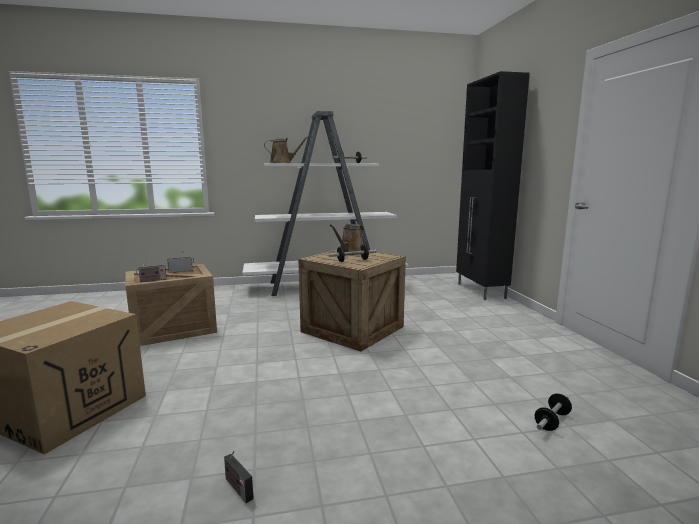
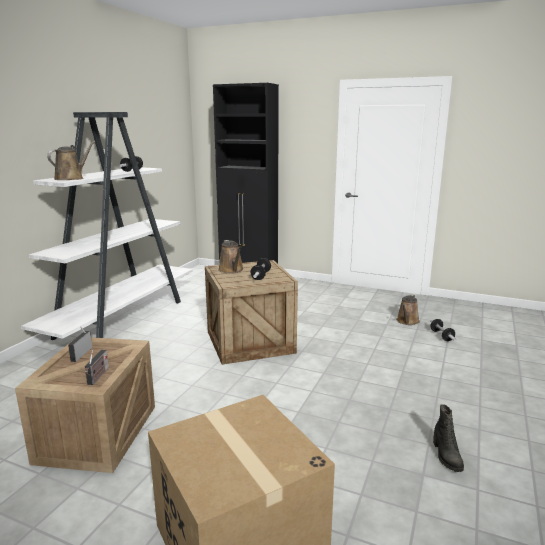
camera: 55 degrees left, 5 degrees up
radio [224,450,254,503] -> black boot [433,404,464,472]
none -> brown watering can [396,294,420,325]

